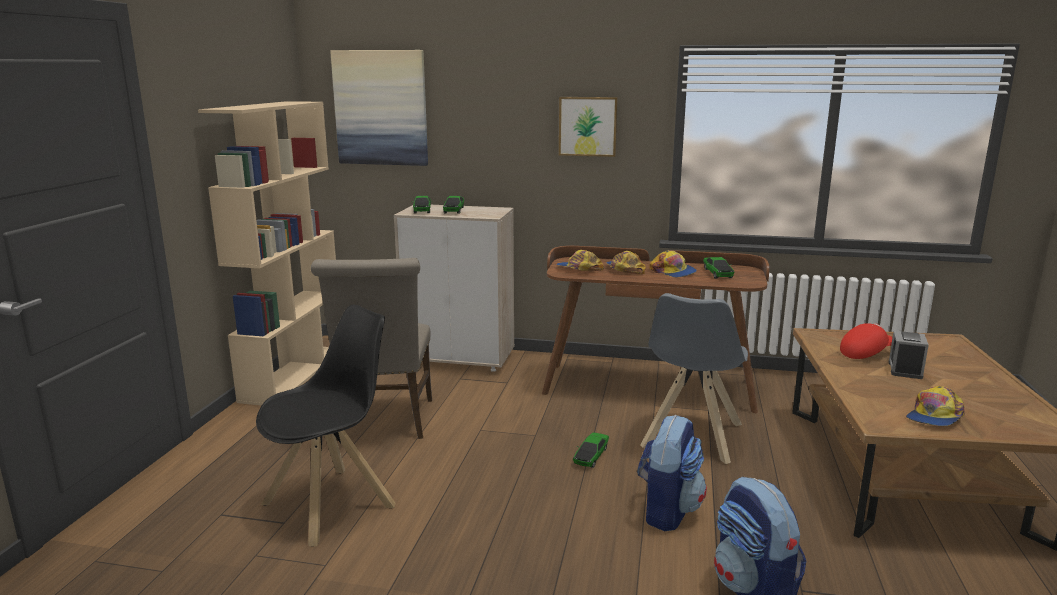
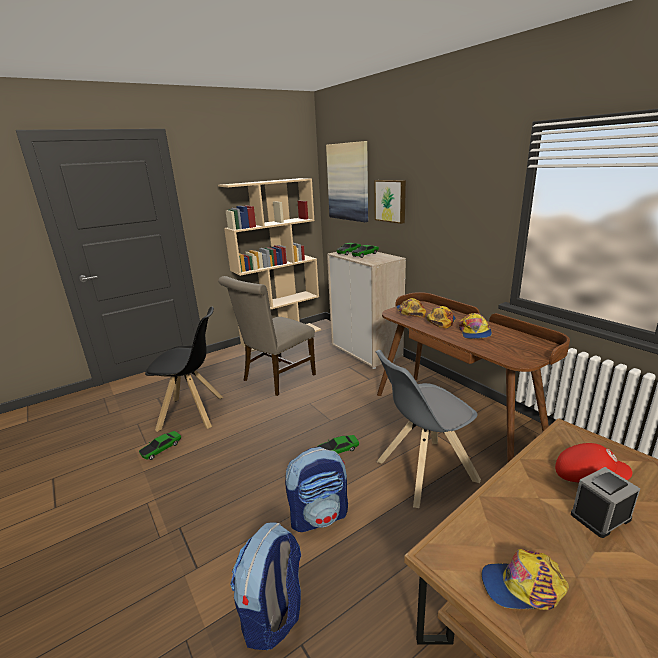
camera: 45 degrees right, 5 degrees up
picture [559,97,618,157] -> picture moved to [374,180,406,224]
toy car [703,257,734,279] -> toy car moved to [139,431,181,460]

